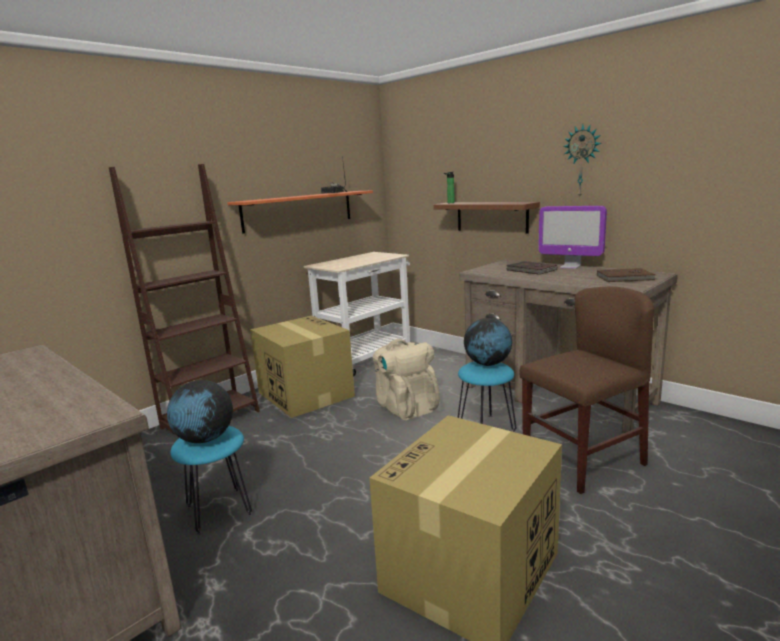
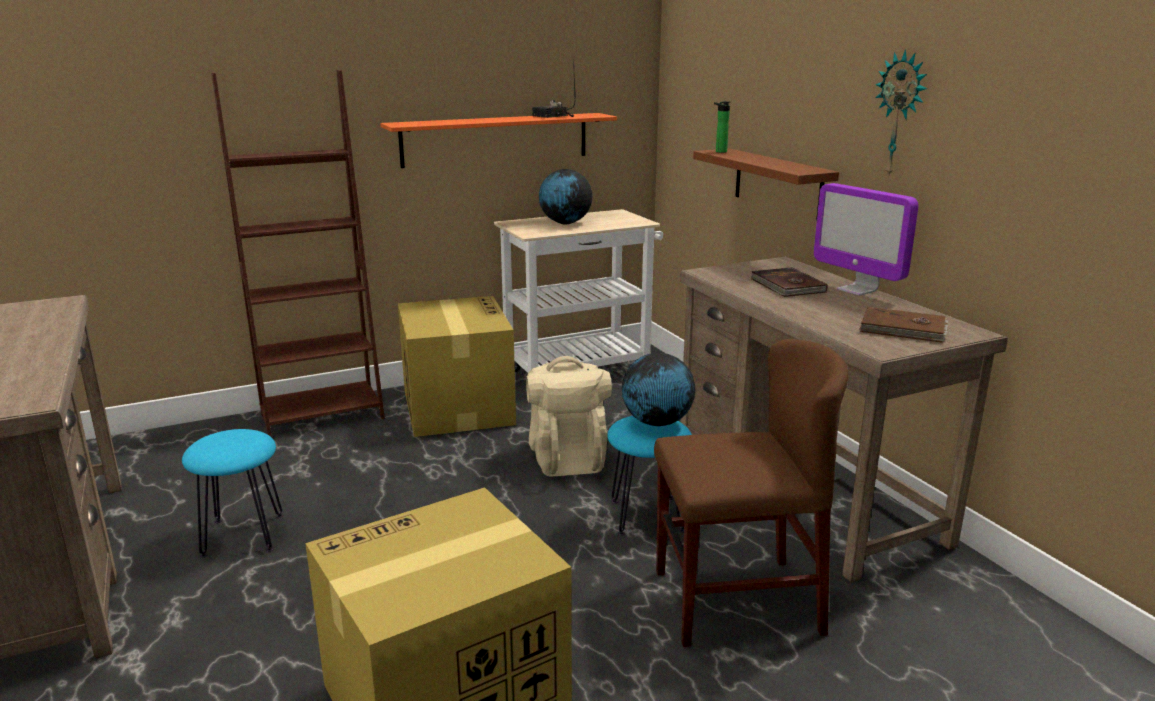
camera: 20 degrees right, 5 degrees up
globe [167,380,233,443] -> globe moved to [539,169,592,224]

